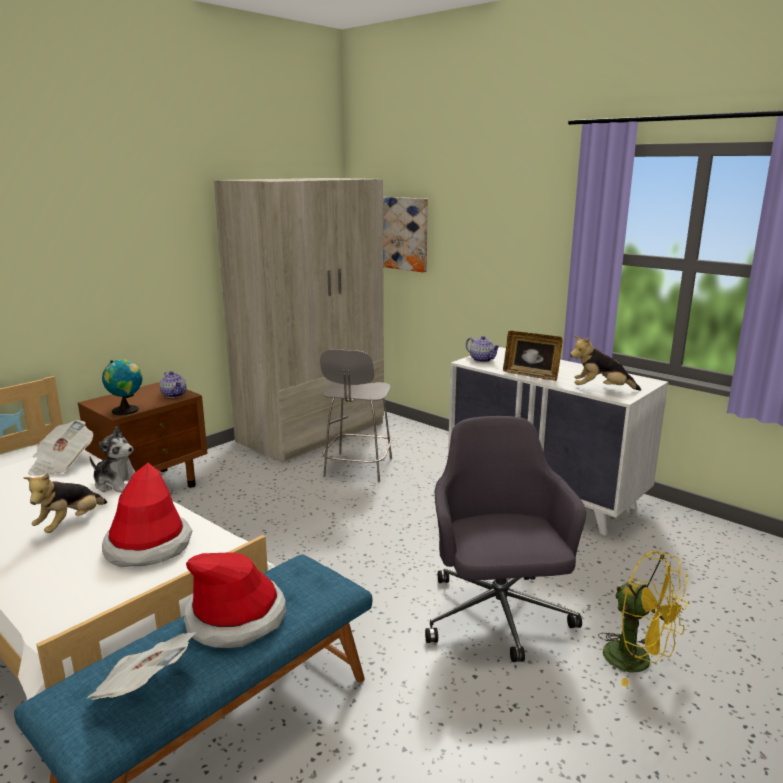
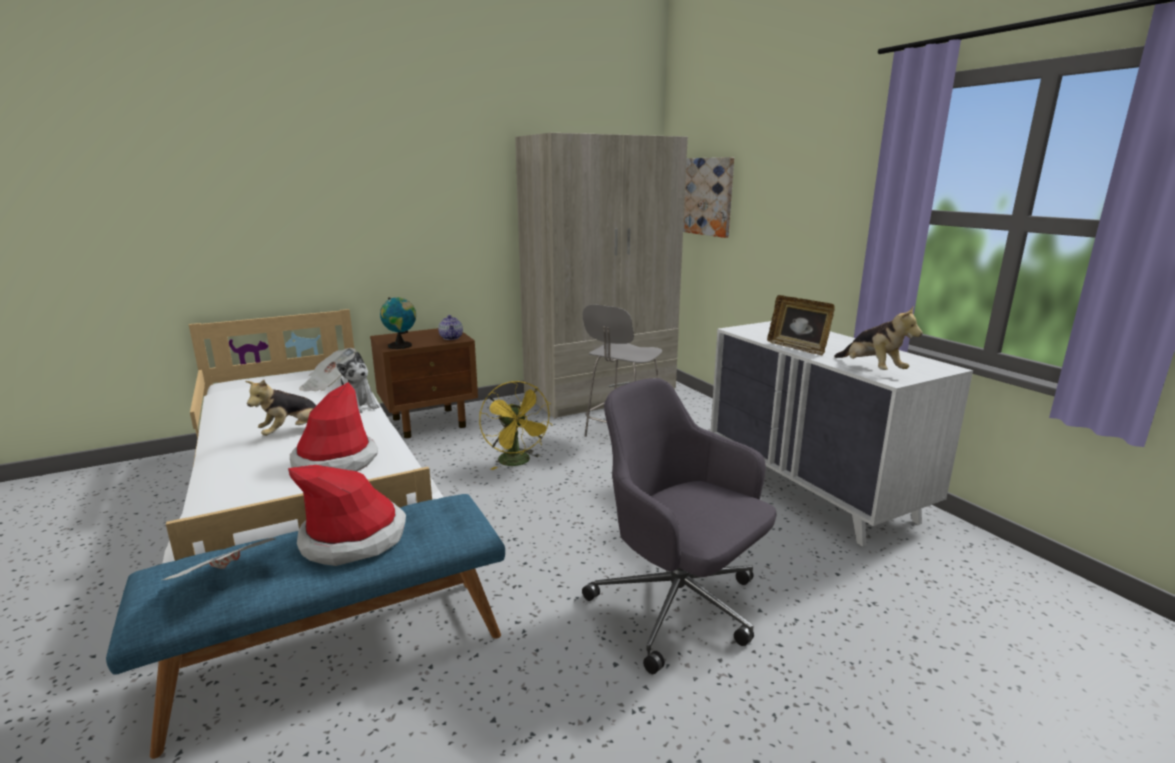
camera: 20 degrees right, 0 degrees up
grey office chair [425,416,586,662] -> grey office chair turned 60 degrees counterclockwise [582,378,776,674]
teapot [466,336,500,362] -> none
plush toy [570,335,641,391] -> plush toy turned 135 degrees counterclockwise [834,306,923,370]
yellow fan [598,551,690,687] -> yellow fan moved to [479,381,552,470]

